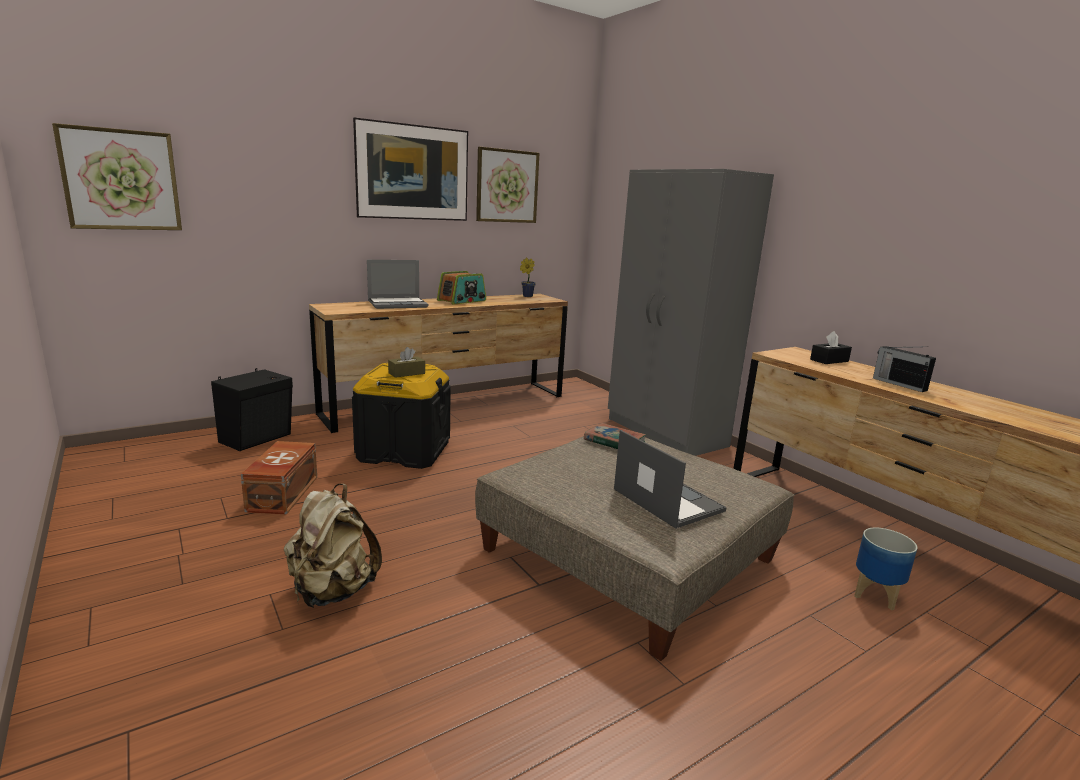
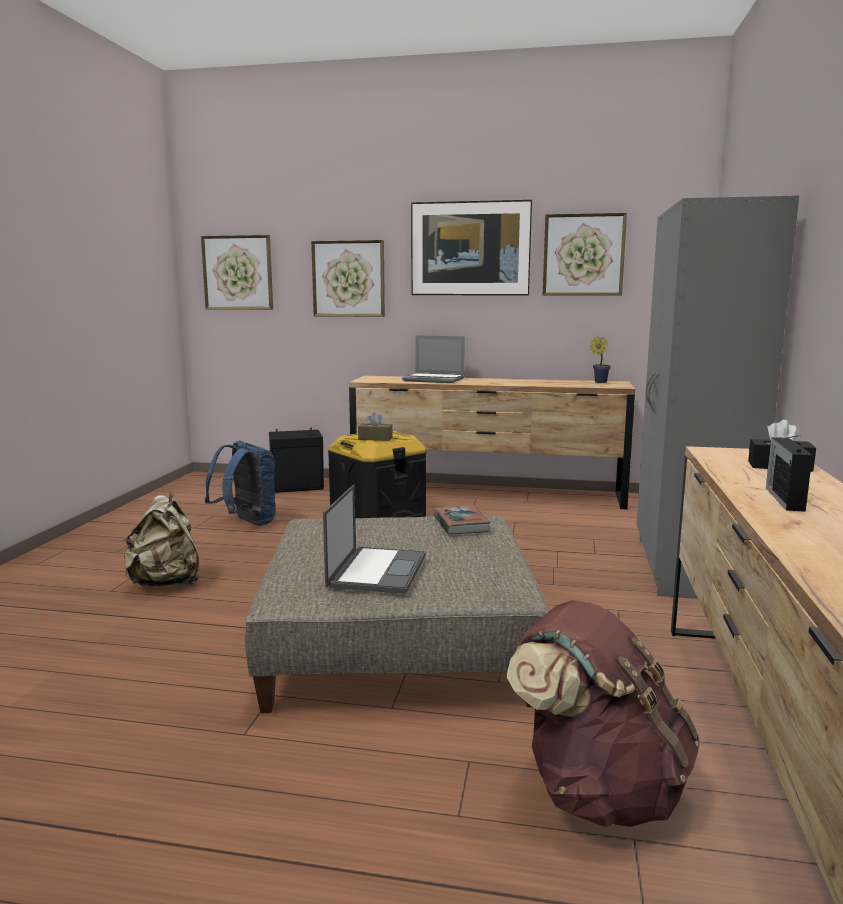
camera: 45 degrees right, 5 degrees down
brown storage box [241,441,317,514] -> blue backpack [205,441,276,526]
radio [437,271,486,305] -> none
planter [854,527,917,610] -> brown backpack [506,600,700,827]
none -> picture [311,240,385,317]

